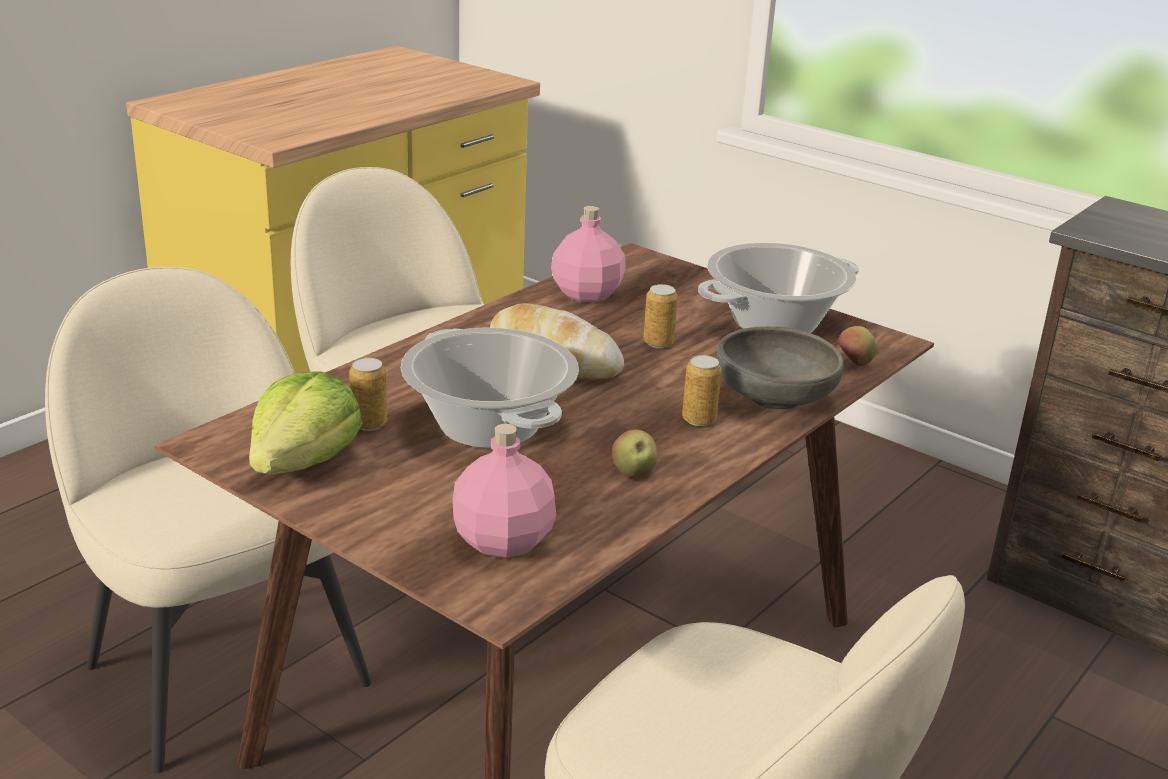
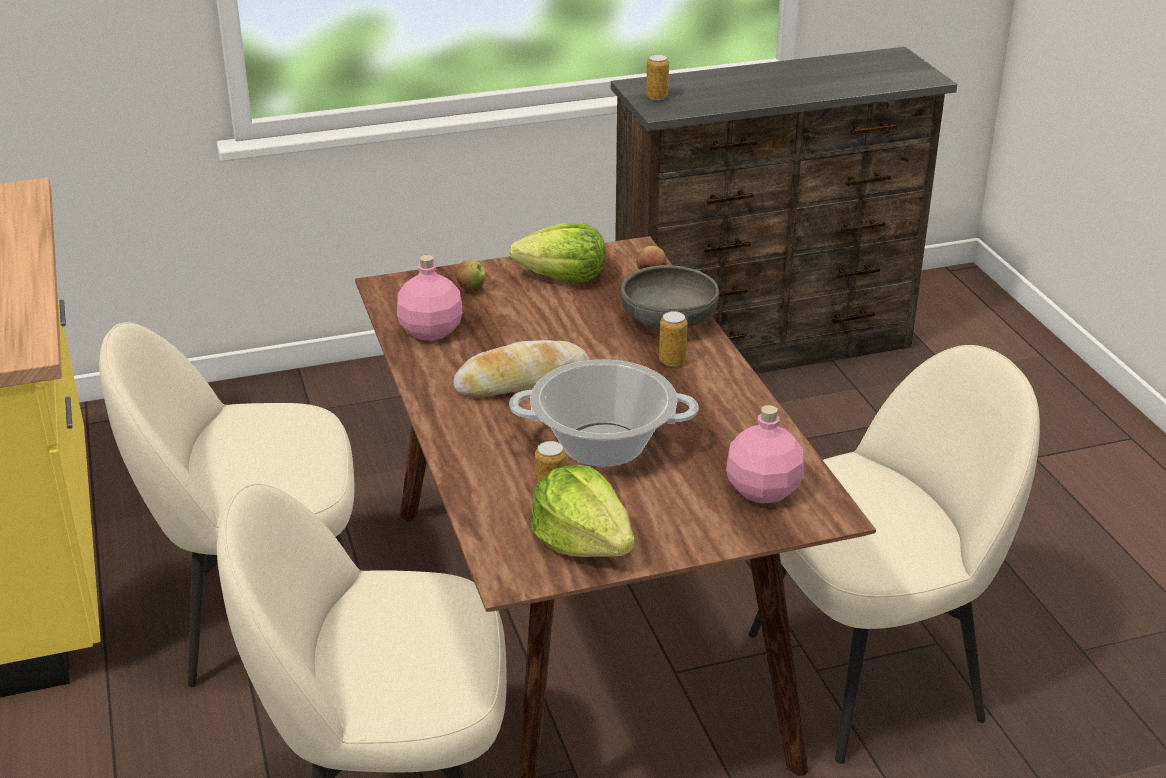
camera: 55 degrees left, 5 degrees up
apple [612,430,658,478] -> apple moved to [455,260,486,292]
can [643,284,678,348] -> can moved to [646,54,669,100]
cooking pot [698,243,859,333] -> lettuce [509,223,605,282]

